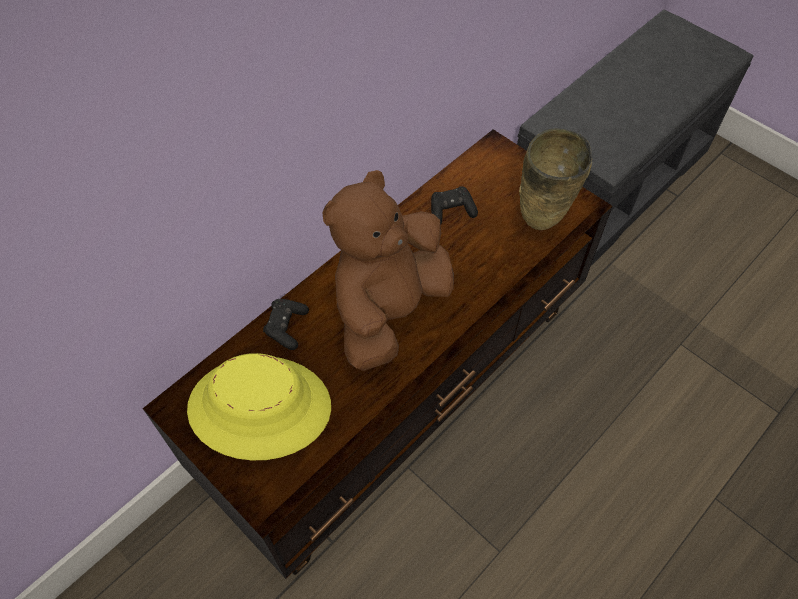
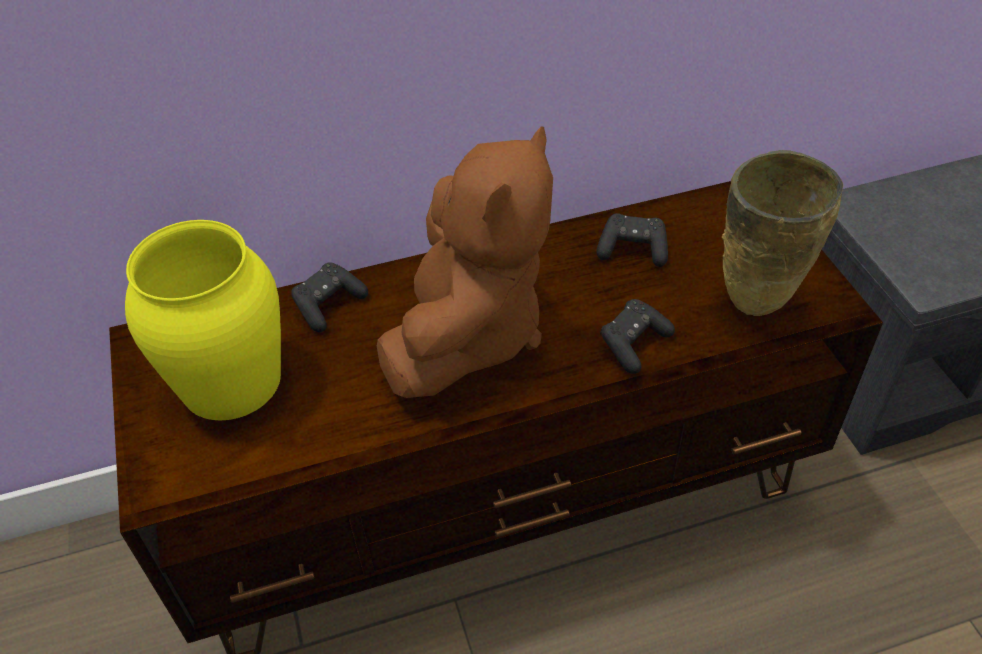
camera: 30 degrees right, 10 degrees down
yellow hat [187,353,331,460] -> yellow vase [125,220,281,420]
brown plush toy [322,170,454,371] -> brown plush toy turned 135 degrees clockwise [377,126,553,398]
none -> black game controller [600,299,675,374]

